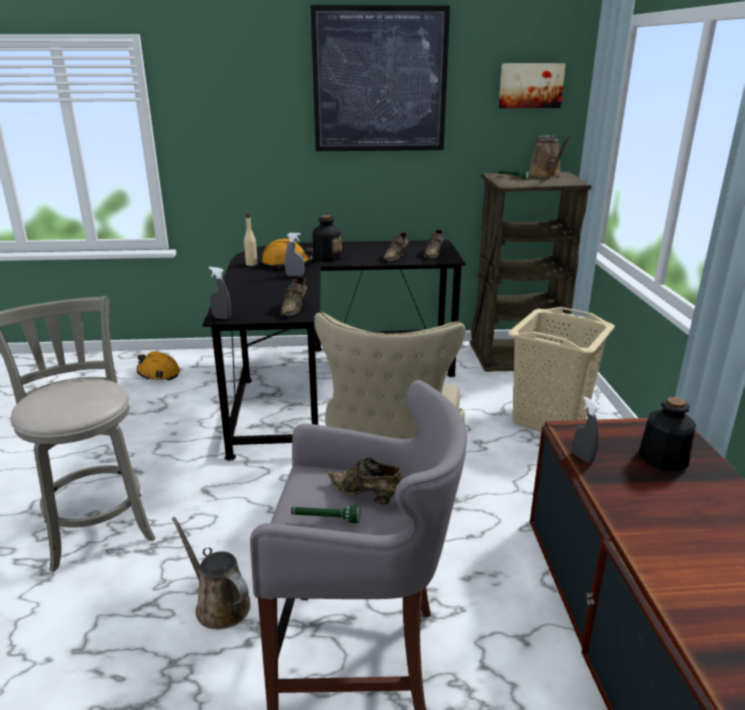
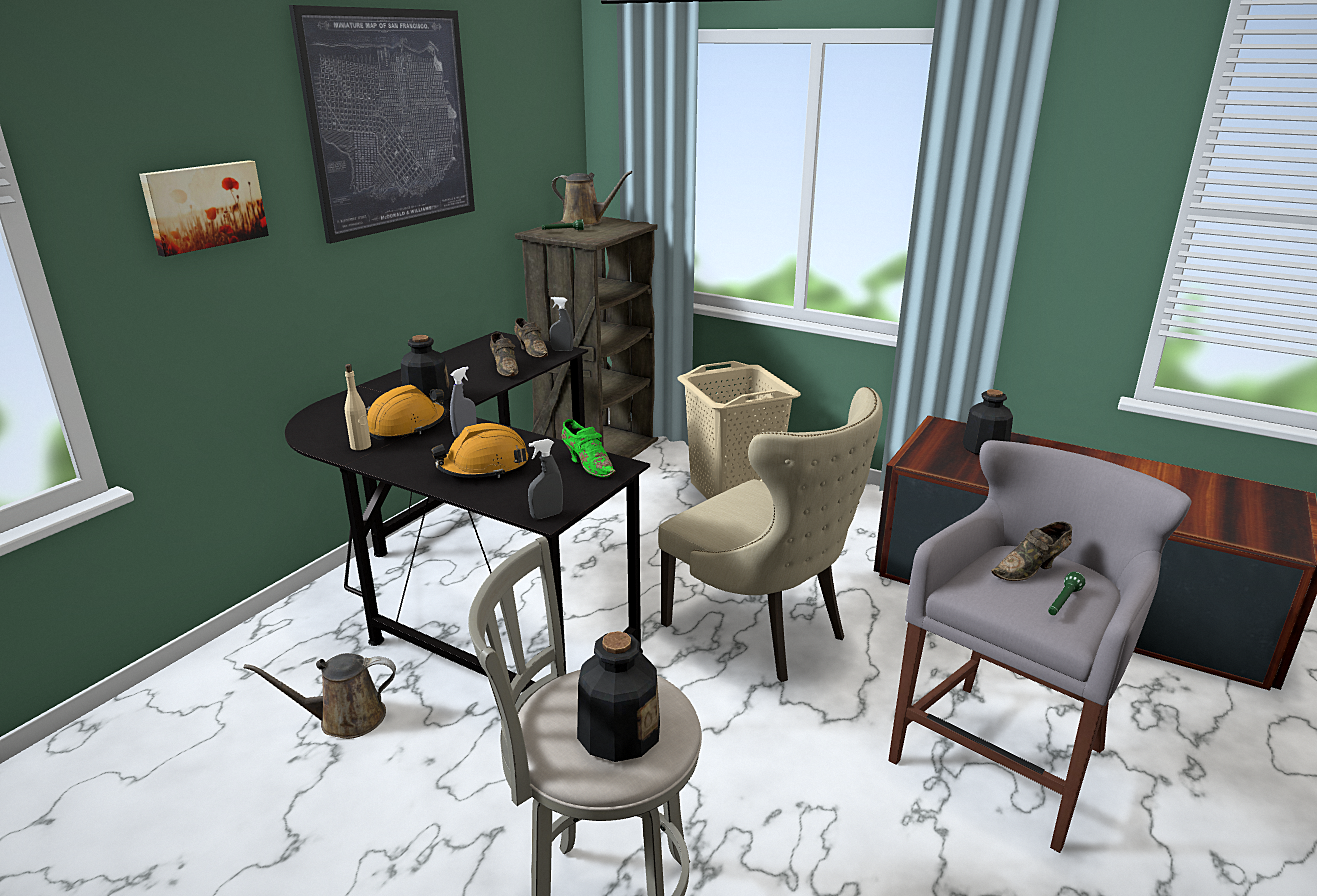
camera: 55 degrees left, 0 degrees up
orange hard hat [137,351,180,380] -> orange hard hat moved to [431,423,528,478]
brown watering can [172,517,250,629] -> brown watering can moved to [243,653,396,739]
brown shoe [281,277,307,316] -> green shoe [561,419,615,477]
picture [499,64,566,108] -> picture moved to [139,160,269,257]
grey spray bottle [573,397,600,463] -> grey spray bottle moved to [549,297,574,351]
none -> bottle [577,631,660,762]

